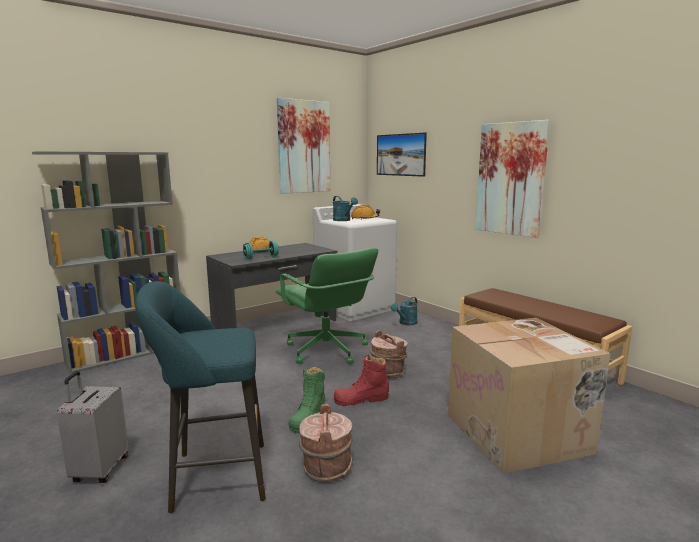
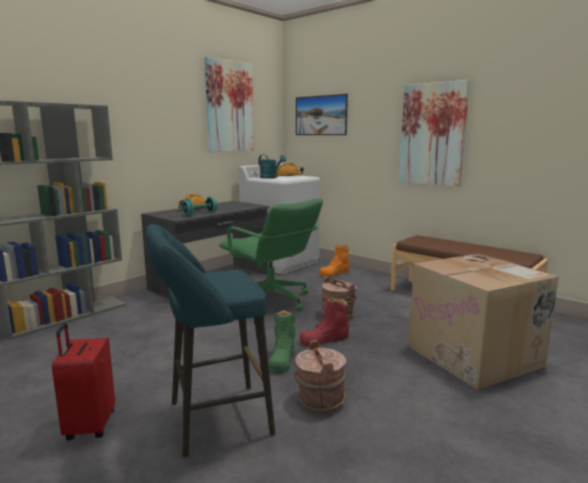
camera: 10 degrees left, 0 degrees up
grey suitcase [57,371,128,483] -> red suitcase [52,323,115,440]
turquoise watering can [391,297,417,325] -> orange boot [320,244,349,277]

